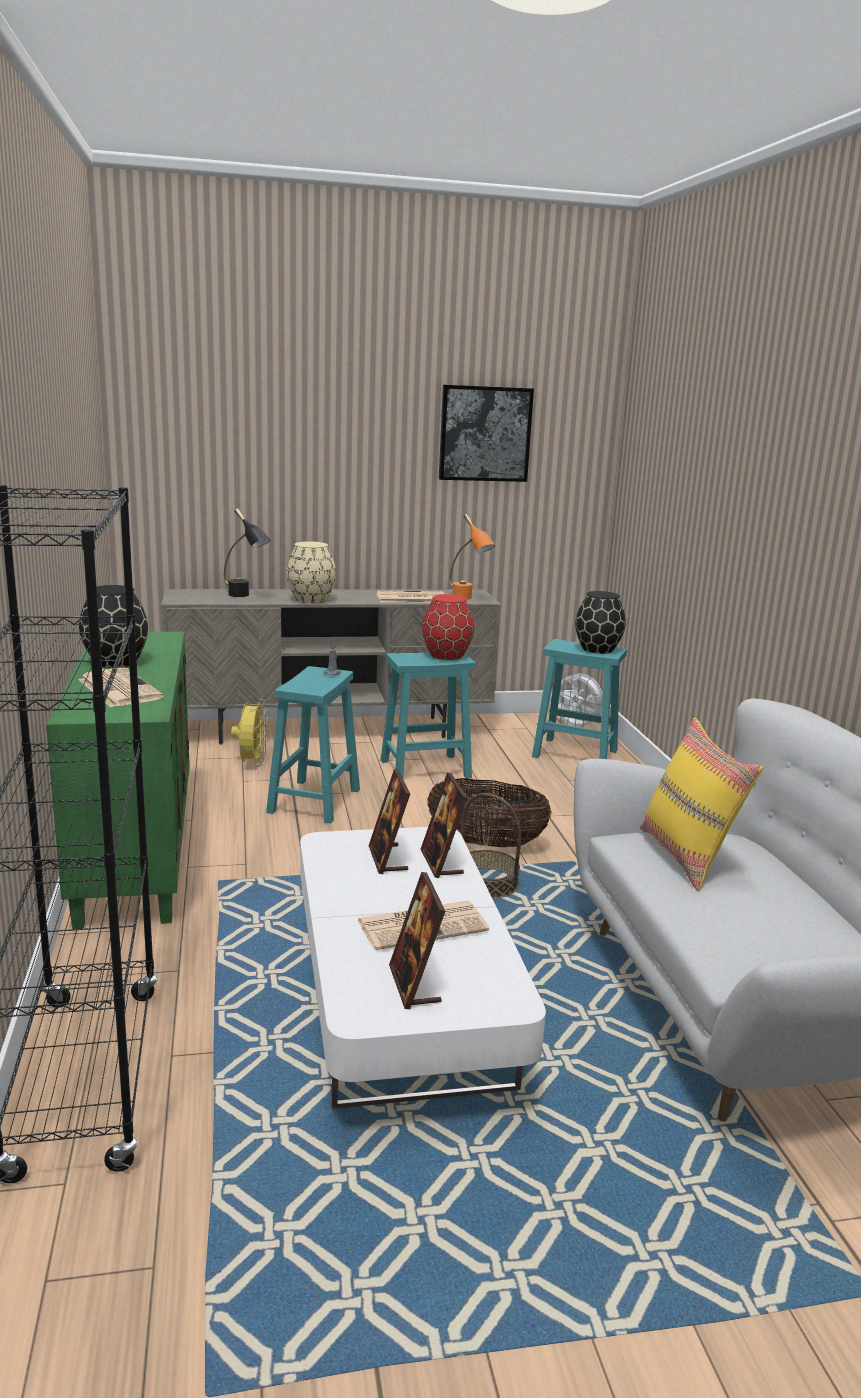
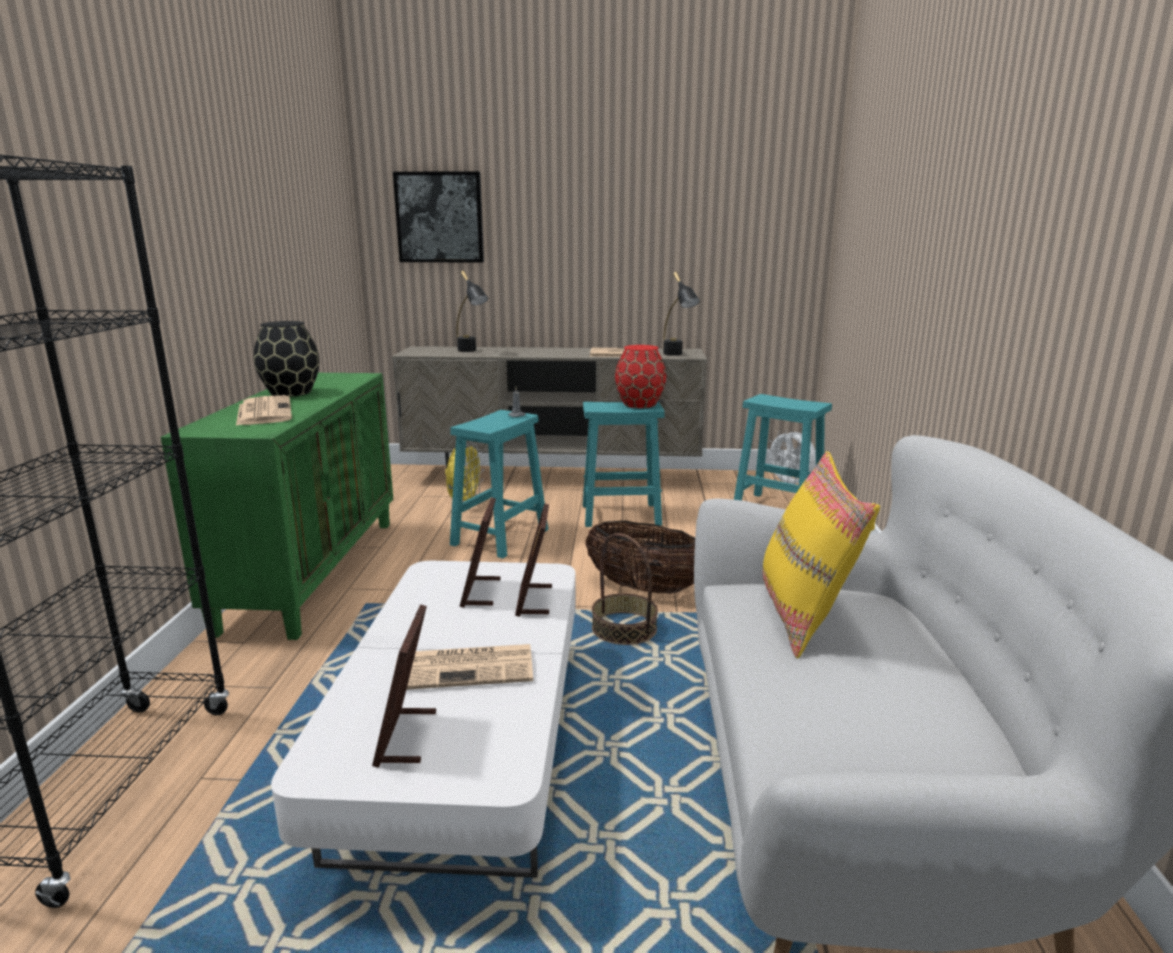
camera: 15 degrees right, 0 degrees up
beige vase [286,542,336,603] -> none
picture [439,385,534,482] -> picture moved to [393,171,484,262]
orange table lamp [450,514,495,599] -> black table lamp [663,272,700,356]
black vase [575,591,626,654] -> none

